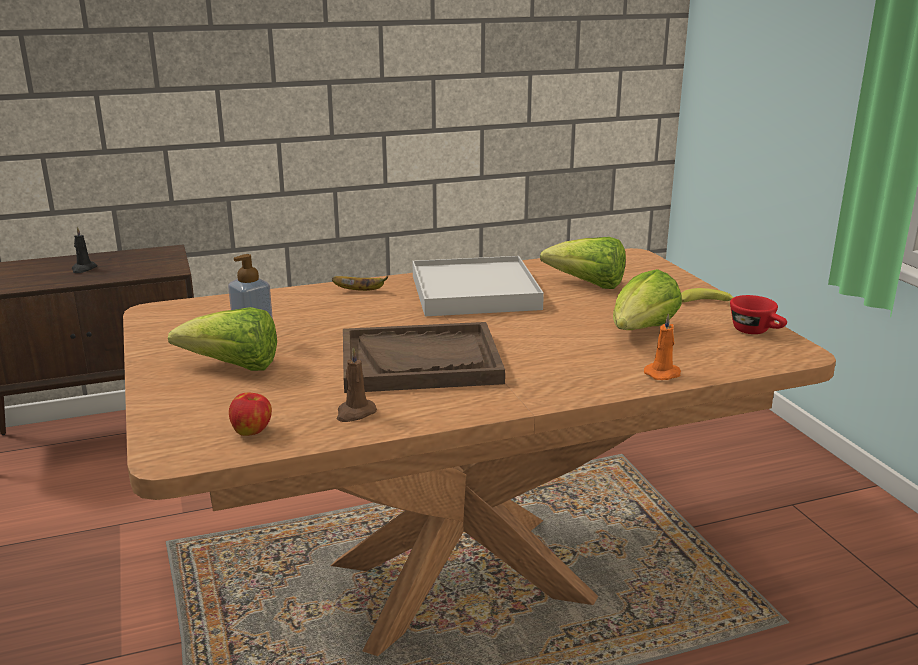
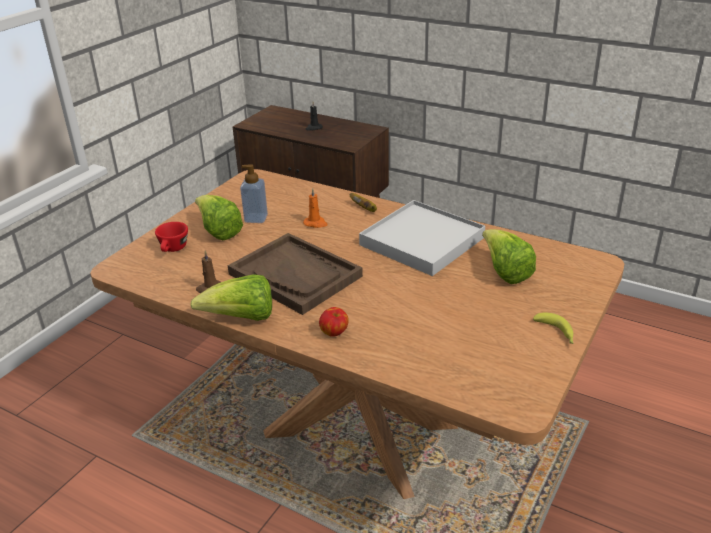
camera: 50 degrees right, 10 degrees up
apple [229,393,272,436] -> apple moved to [319,307,349,337]
lettuce [613,269,682,330] -> lettuce moved to [190,274,272,321]
orange candle [644,313,681,380] -> orange candle moved to [303,188,327,228]
red cup [730,295,787,334] -> red cup moved to [155,222,188,252]

